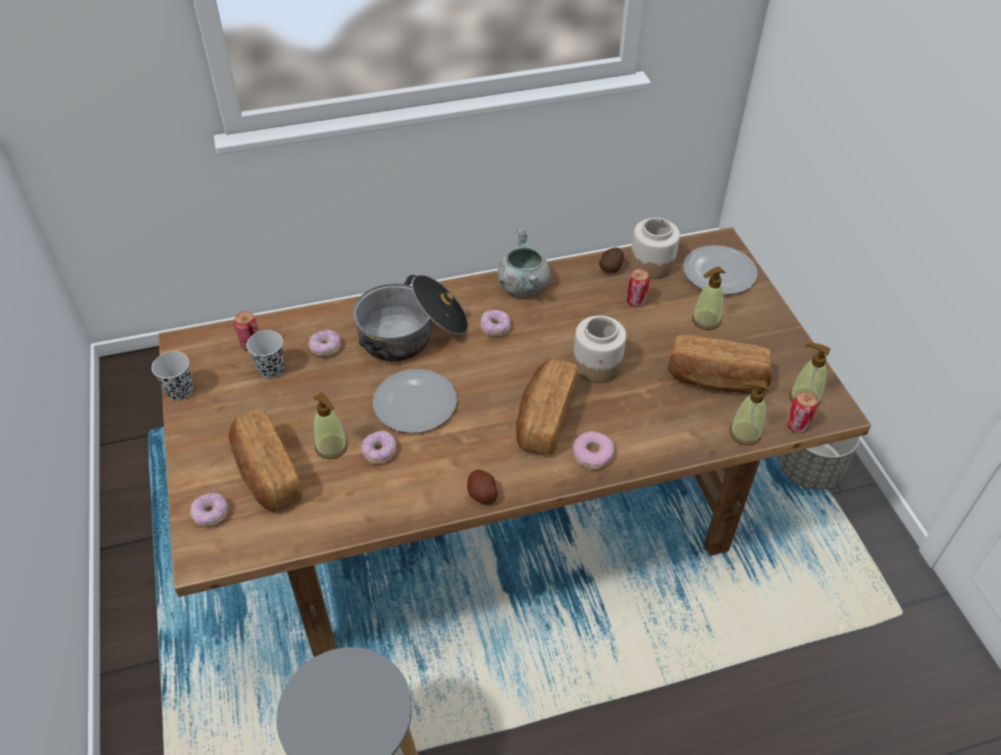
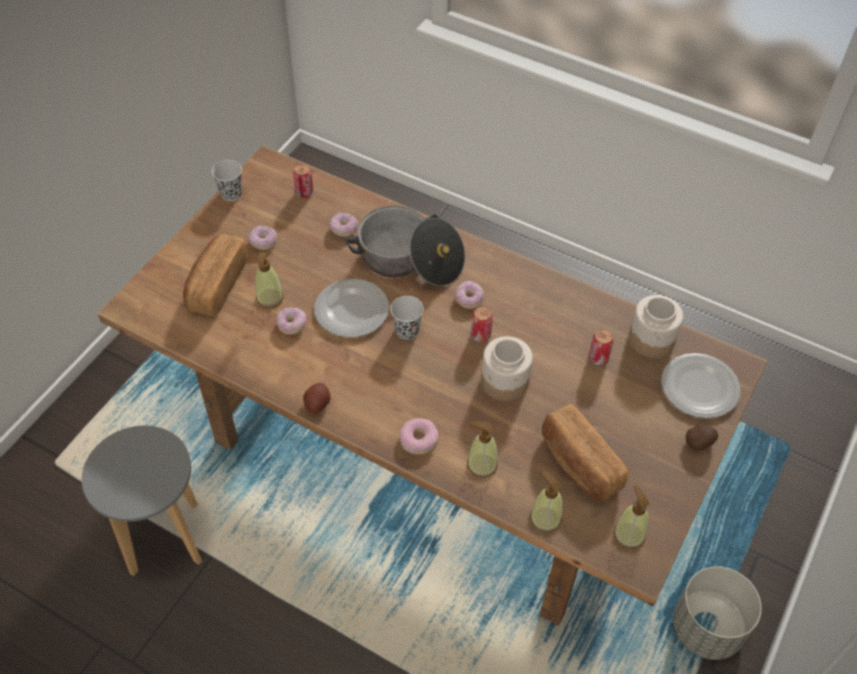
camera: 45 degrees right, 5 degrees up
donut [190,493,229,526] -> donut moved to [248,226,277,250]
black cup [247,330,284,379] -> black cup moved to [390,296,424,340]
grey cooking pot [497,229,551,296] -> none
bread [516,359,578,455] -> none
potato [599,247,624,273] -> potato moved to [686,425,718,451]
soap dispenser [692,267,725,330] -> soap dispenser moved to [467,421,498,478]
can [786,392,817,433] -> can moved to [471,306,493,342]

